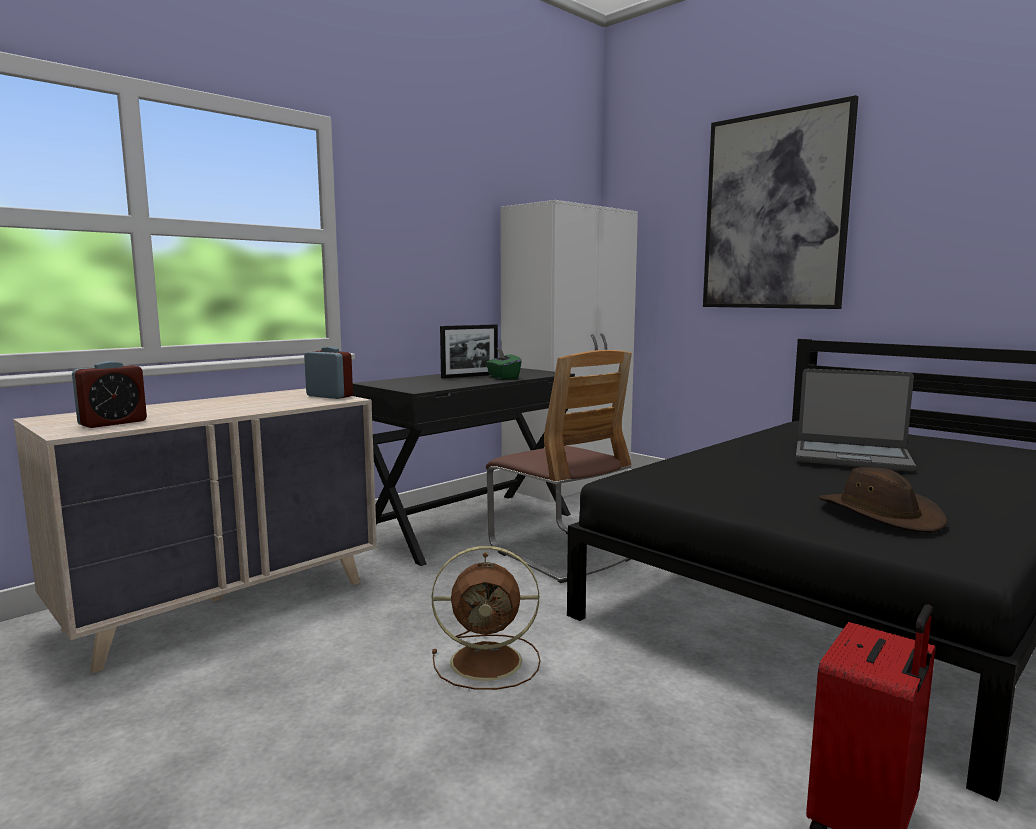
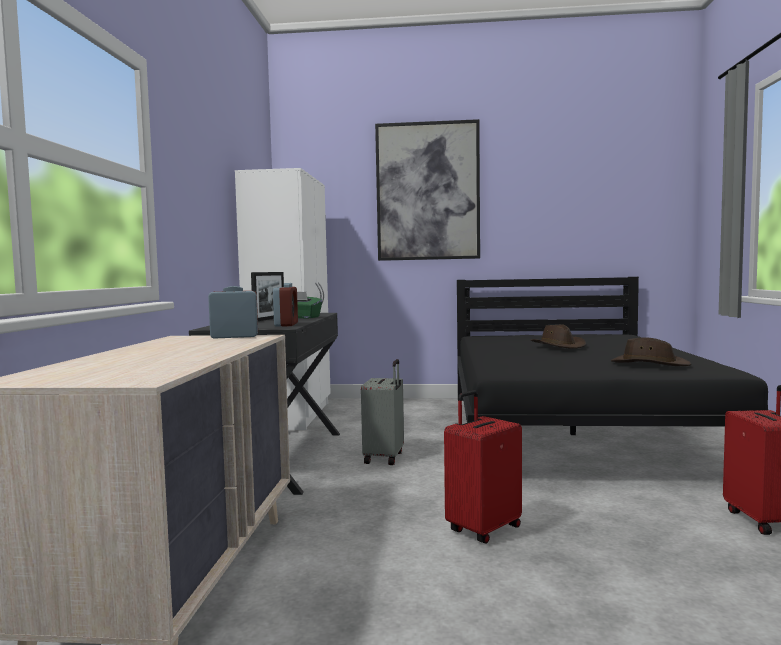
camera: 40 degrees left, 5 degrees down
alarm clock [72,361,147,428] -> alarm clock moved to [273,283,298,327]
brown fan [432,546,540,690] -> red suitcase [444,390,522,544]
chair [486,350,632,583] -> grey suitcase [361,359,404,465]
laptop [796,369,916,472] -> brown hat [531,324,586,349]

